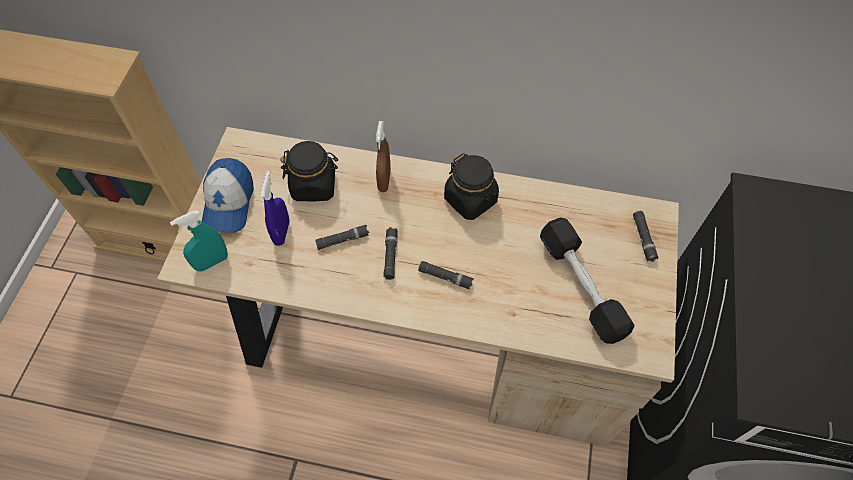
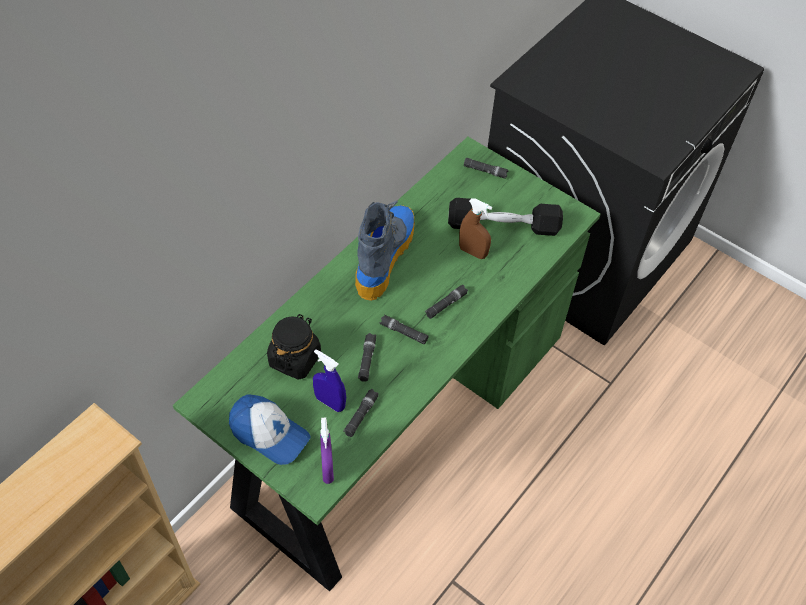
camera: 65 degrees left, 5 degrees down
beige desk [157,127,679,446] -> green desk [173,137,600,591]
turquoise spray bottle [170,210,228,272] -> purple spray bottle [320,418,334,484]
brown spray bottle [376,121,391,192] -> brown spray bottle moved to [459,198,492,259]
black jar [444,154,499,220] -> boot [355,200,415,301]
none -> black flashlight [343,389,379,437]

